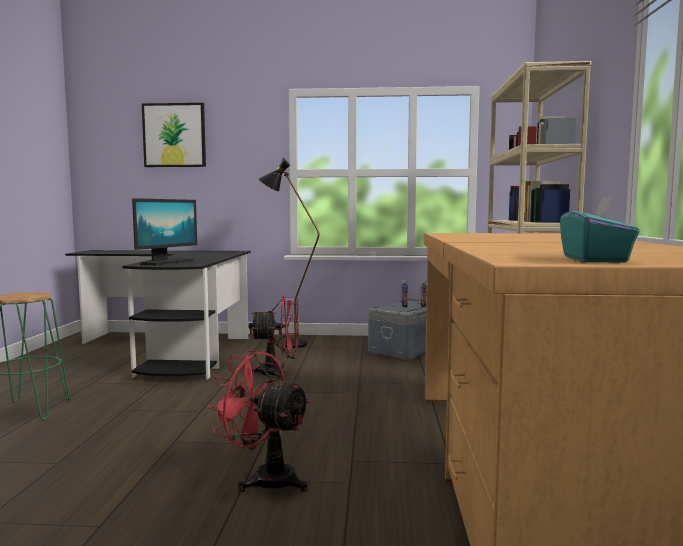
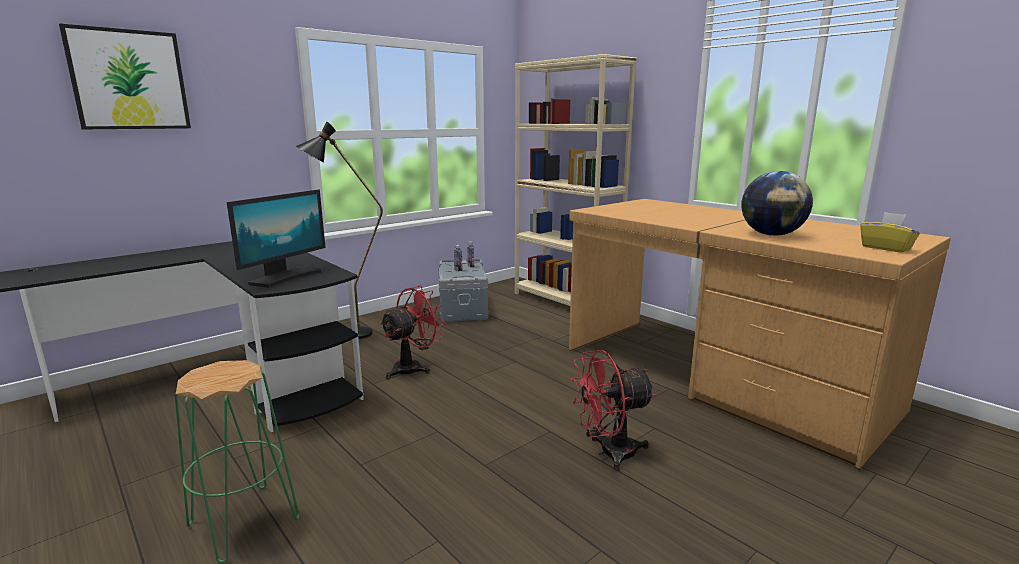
camera: 45 degrees left, 10 degrees up
monitor [132,198,197,266] -> monitor turned 45 degrees clockwise [227,189,326,288]
turquoise tissue box [560,195,640,263] -> yellow tissue box [860,212,920,253]
none -> globe [742,171,813,236]

